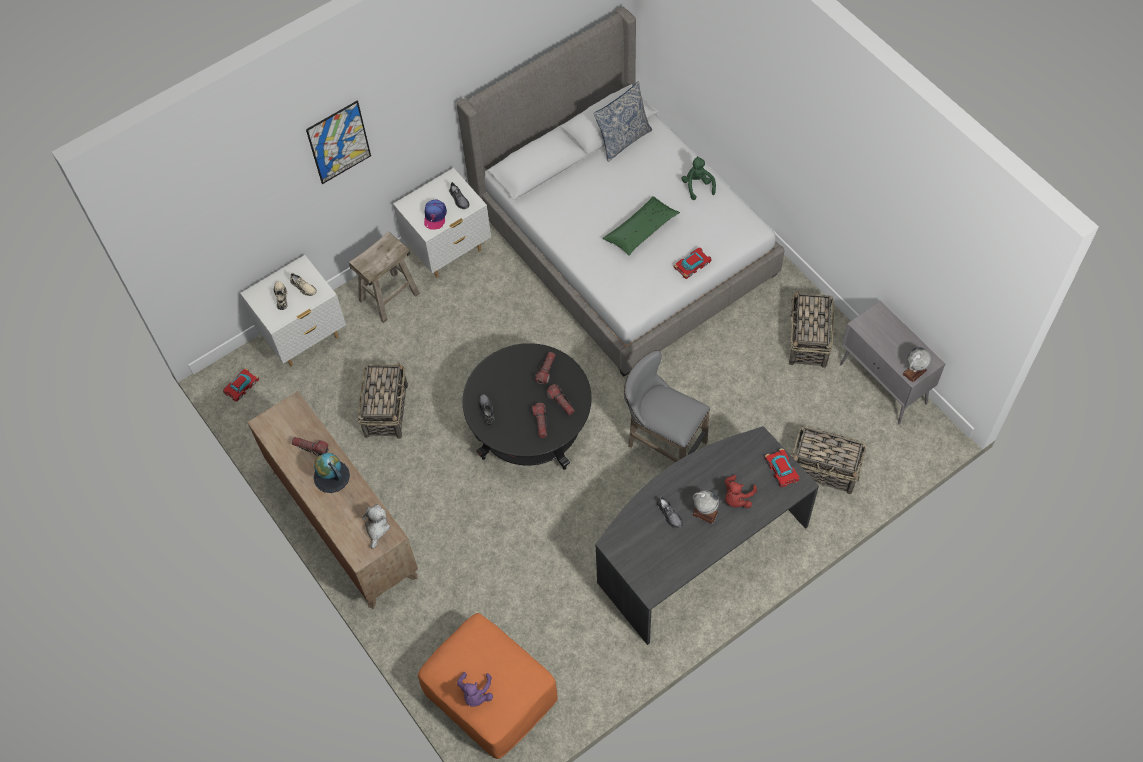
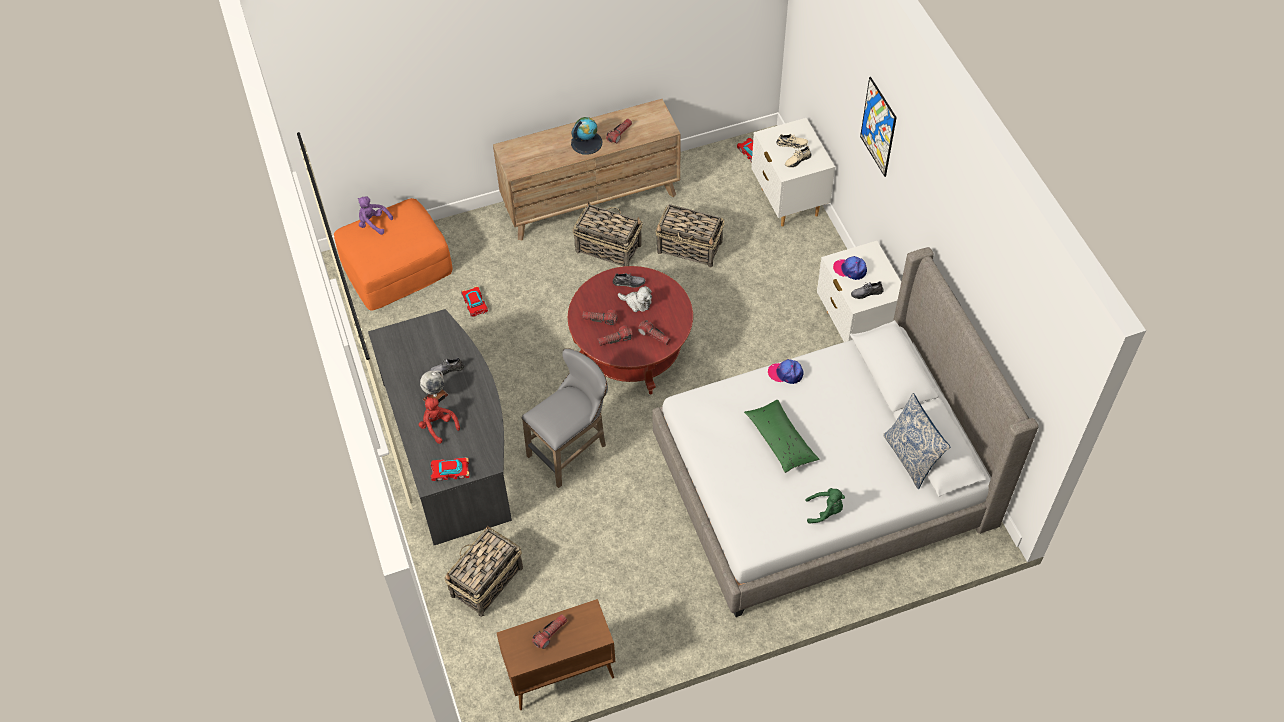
camera: 105 degrees right, 5 degrees down
beige stool [349,231,420,323] -> none
plush toy [362,505,390,549] -> plush toy moved to [618,286,652,312]
black coffee table [462,343,592,470] -> red coffee table [568,266,693,394]
toy car [674,248,712,279] -> toy car moved to [461,286,488,317]
basket [789,291,834,368] -> basket moved to [572,201,643,266]
grey cabinet [840,301,945,424] -> brown cabinet [497,599,615,710]
globe [902,347,931,383] -> none
none -> flashlight [532,614,567,649]
none -> cap [768,359,804,384]

